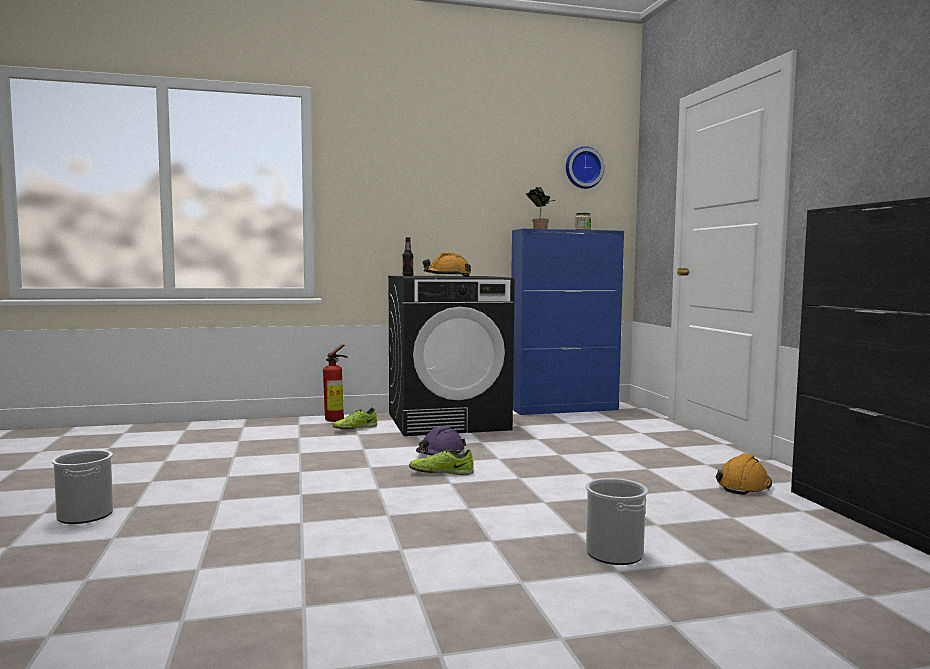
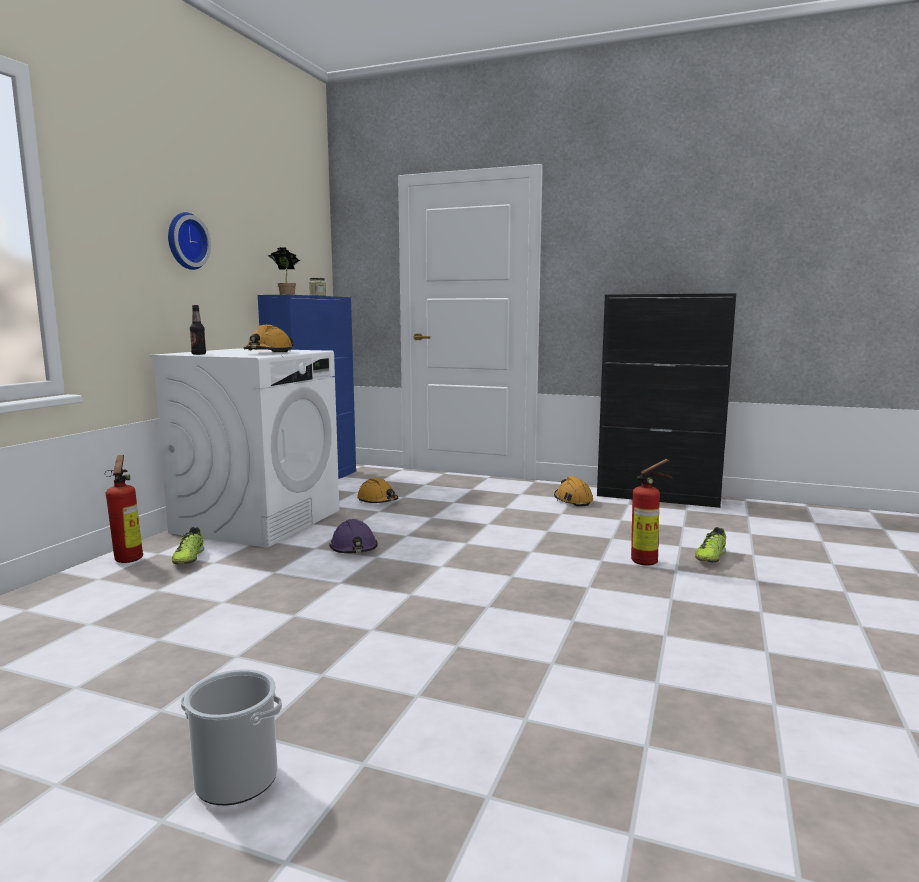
camera: 55 degrees left, 5 degrees up
black washing machine [388,276,515,436] -> white washing machine [150,349,339,548]
shoe [409,449,474,475] -> shoe moved to [695,527,726,562]
wall clock [566,146,604,189] -> wall clock moved to [168,212,211,270]
bucket [586,478,648,565] -> fire extinguisher [631,459,673,566]
none -> orange hard hat [357,478,399,503]

